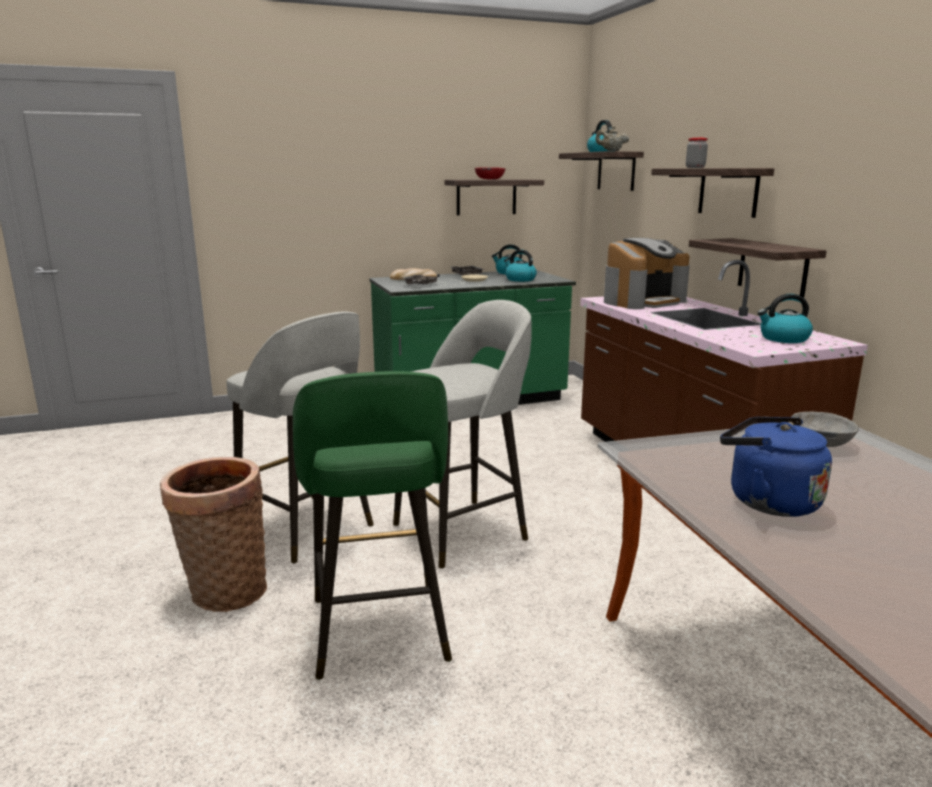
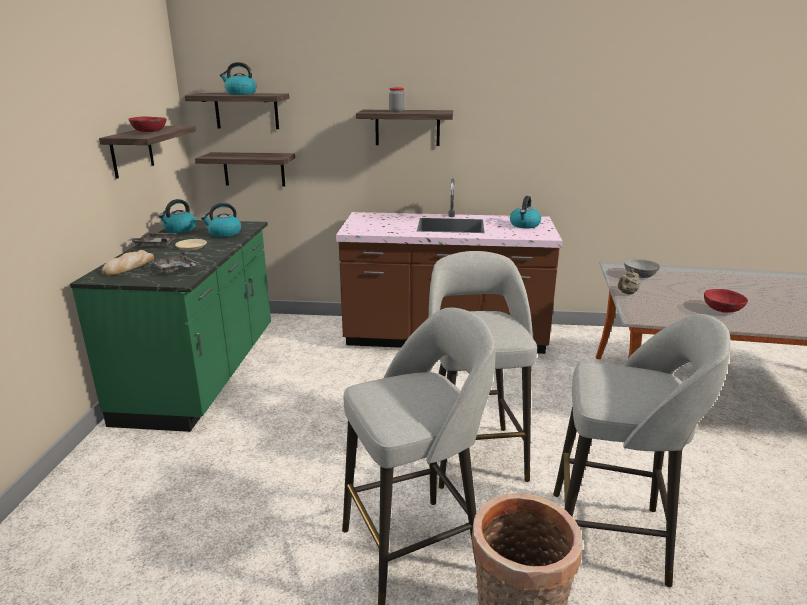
camera: 65 degrees left, 5 degrees up
green stool [293,371,452,680] -> grey stool [553,314,731,587]
beige teapot [595,126,629,151] -> beige teapot moved to [618,269,640,295]
coffee machine [604,238,690,309] -> none
shelf [689,238,826,298] -> shelf moved to [195,152,295,187]
blue kettle [720,417,832,517] -> red bowl [704,289,748,313]

